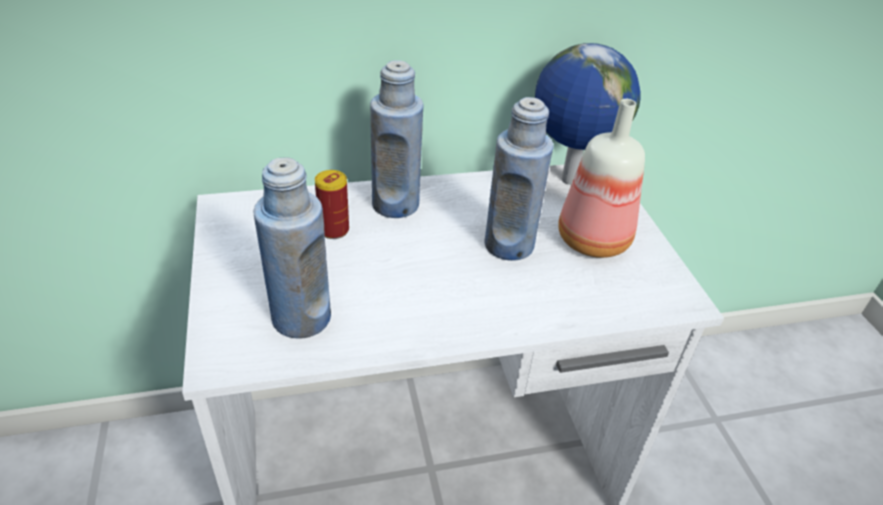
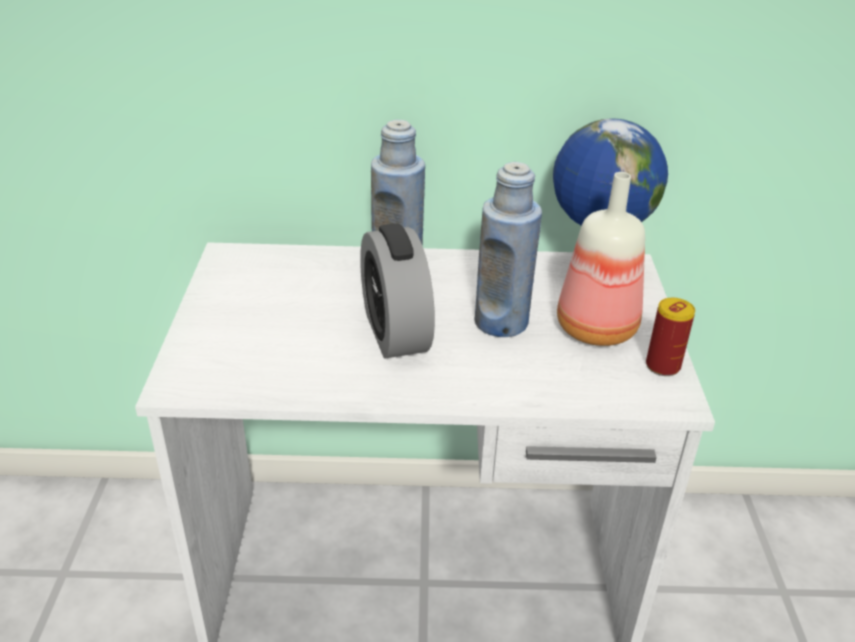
camera: 15 degrees right, 5 degrees down
blue bottle [253,158,331,339] -> none
can [315,170,349,239] -> can moved to [646,298,695,376]
none -> alarm clock [360,224,435,358]

